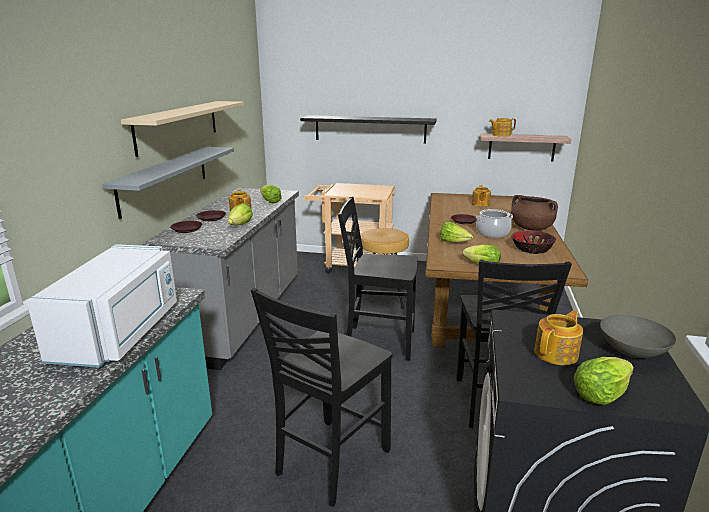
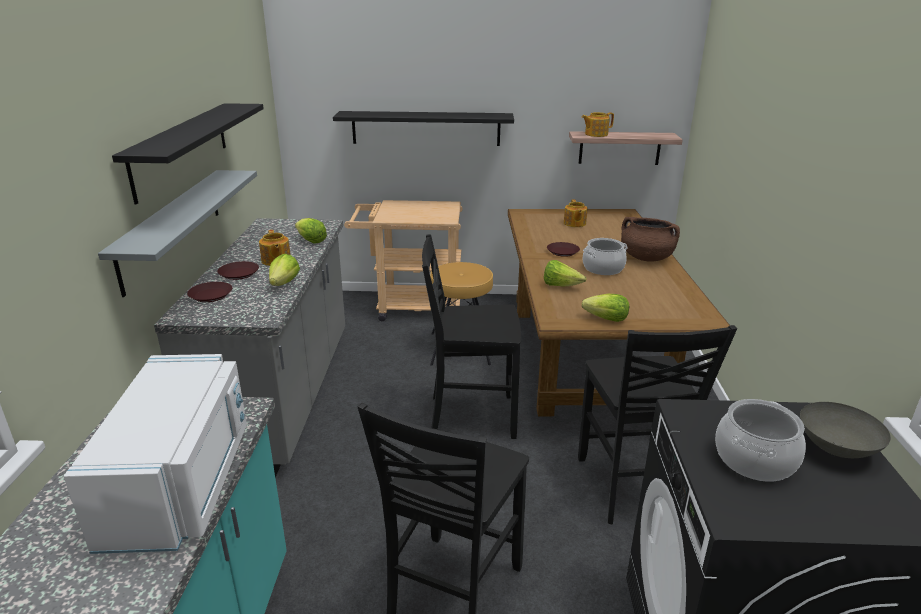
camera: 10 degrees left, 5 degrees up
beige shelf [121,101,244,157] -> black shelf [112,103,264,205]
bowl [511,231,556,254] -> none
teapot [534,310,583,365] -> cooking pot [715,399,806,482]
lettuce [574,357,634,405] -> none

